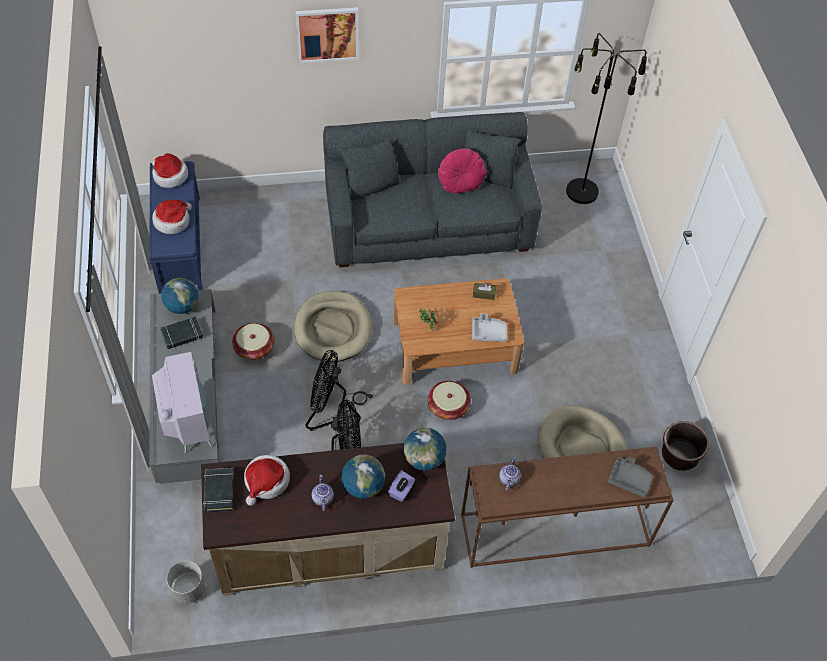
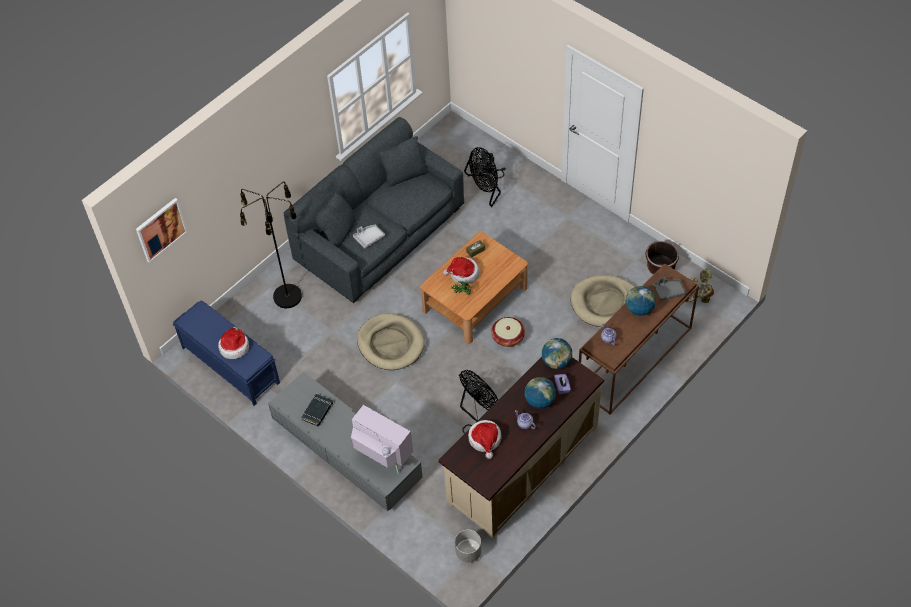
camera: 35 degrees left, 0 degrees up
hat [152,153,188,188] -> hat moved to [443,257,479,285]
globe [161,278,198,314] -> globe moved to [626,286,656,316]
black book [203,468,234,512] -> none
basket [232,323,275,360] -> none
picture [295,7,359,63] -> picture moved to [136,198,188,263]
black fan [305,350,373,431] -> black fan moved to [464,147,505,207]
pink pillow [438,148,487,194] -> none
grey tray [472,313,507,342] -> grey tray moved to [353,225,385,249]
floor lamp [566,33,647,204] -> floor lamp moved to [240,182,302,308]
none -> potted plant [685,268,714,303]

